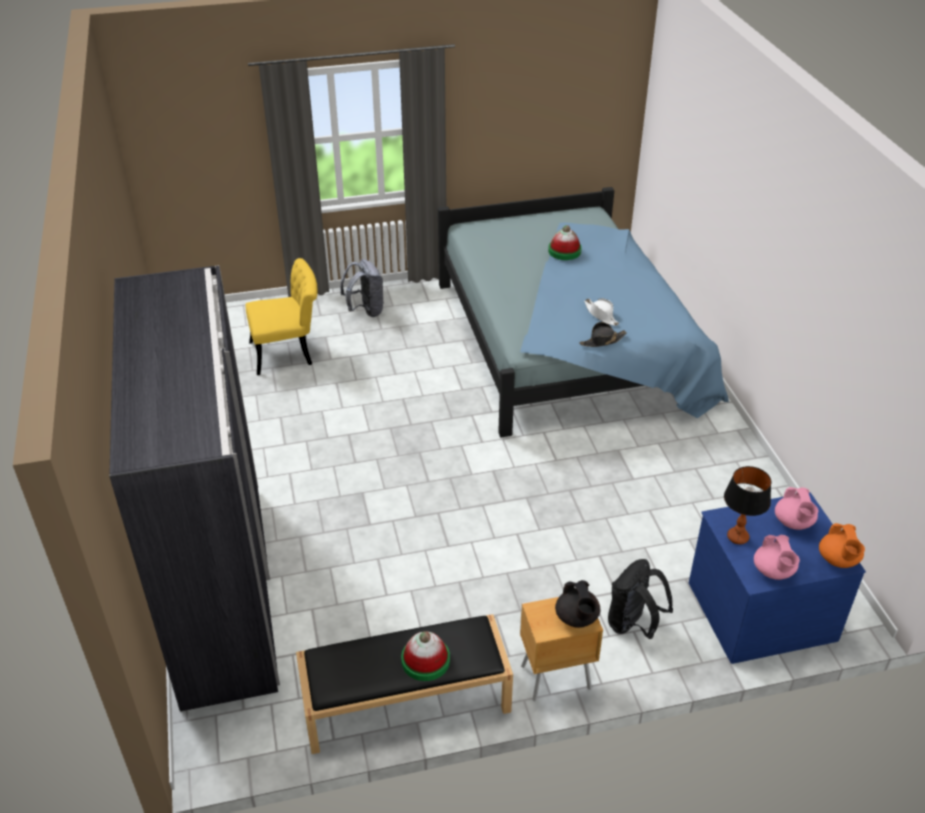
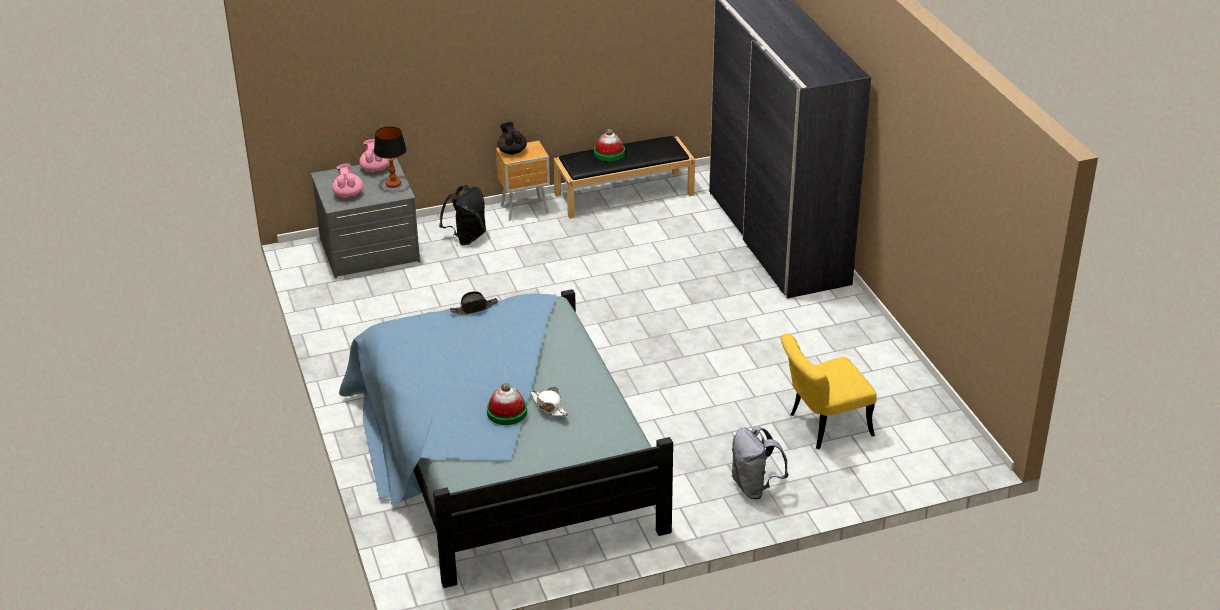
camera: 175 degrees right, 5 degrees down
white hat [584,299,619,326] -> white hat moved to [531,387,569,416]
blue dresser [689,492,866,664] -> grey dresser [311,158,420,278]
orange teapot [819,523,865,568] -> none

